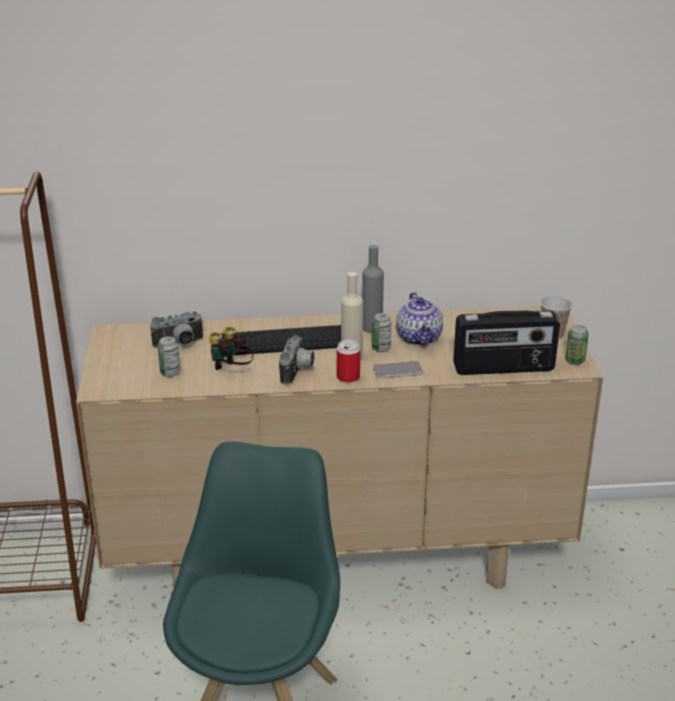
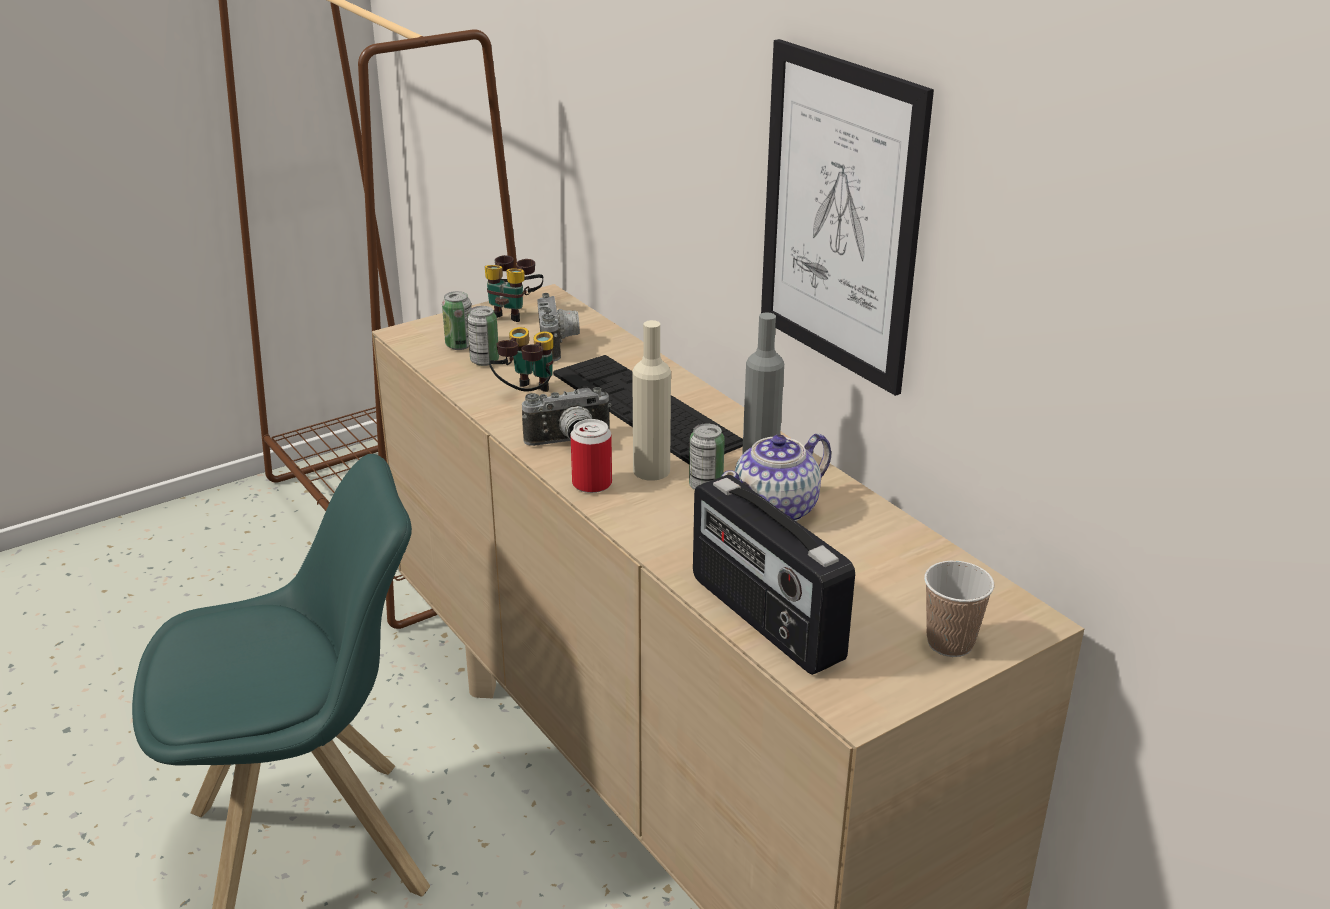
camera: 60 degrees right, 0 degrees up
camera [150,311,203,348] -> camera turned 135 degrees counterclockwise [537,293,580,362]
phone [373,361,423,378] -> none
can [566,325,589,365] -> can moved to [442,291,471,350]
none -> binoculars [485,255,543,322]
none -> picture [761,39,934,396]

